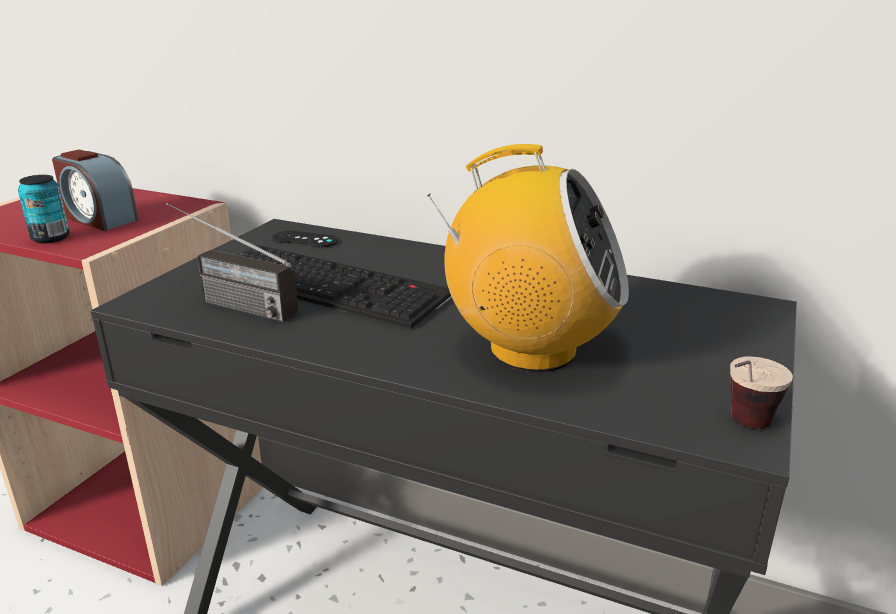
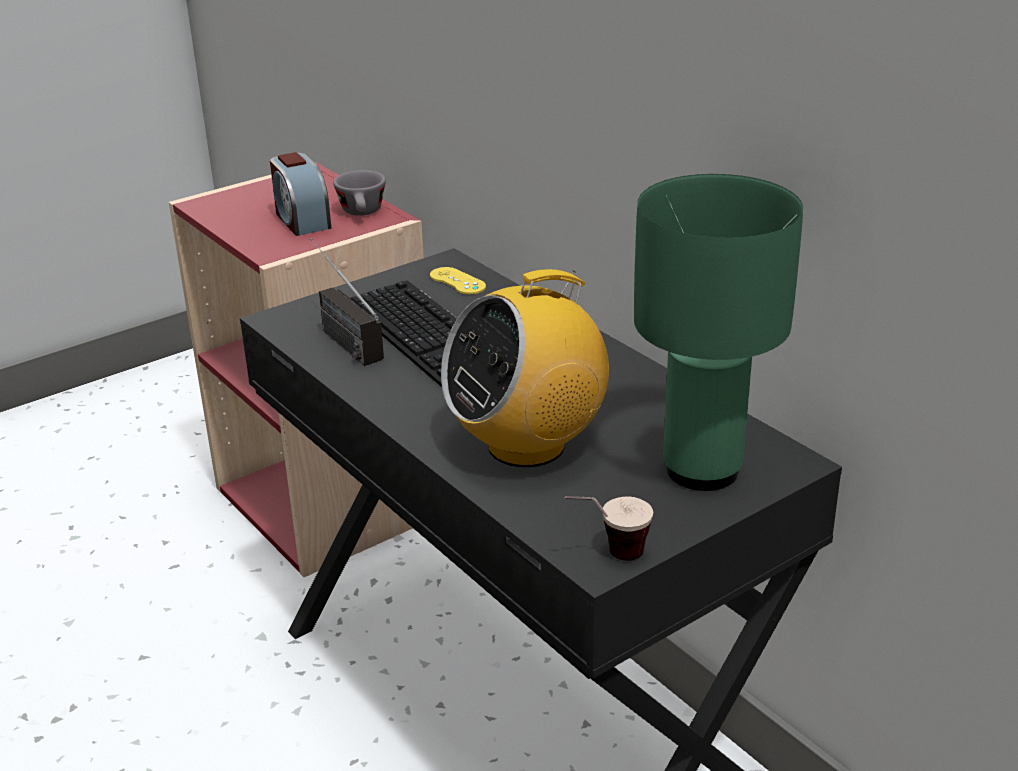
camera: 30 degrees right, 5 degrees up
can [18,175,70,243] -> none
black game controller [272,231,338,248] -> yellow game controller [430,267,486,294]
radio [427,144,629,372] -> radio turned 105 degrees clockwise [441,269,609,467]
none -> grey cup [333,170,386,216]
none -> green table lamp [634,174,803,491]

